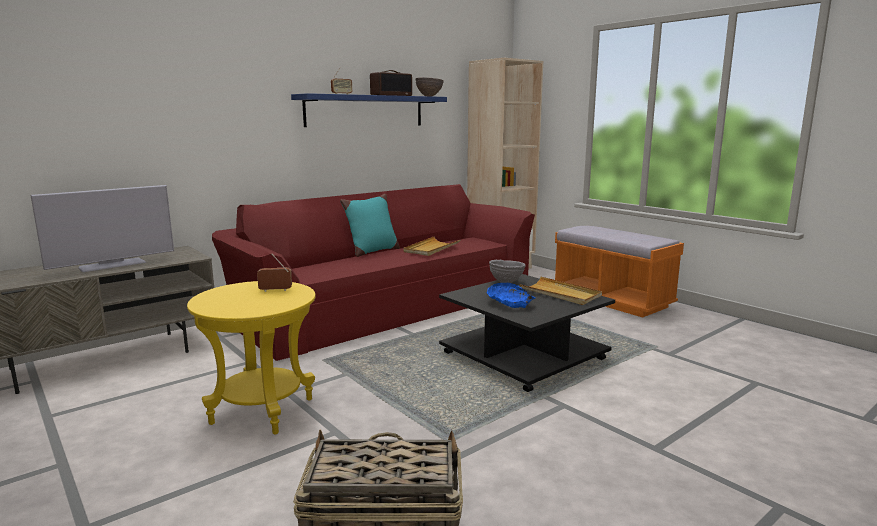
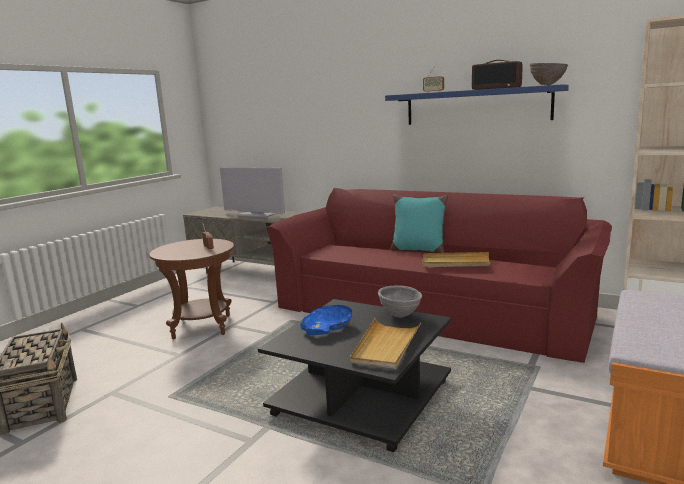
camera: 70 degrees right, 0 degrees up
yellow side table [187,281,316,435] -> brown side table [149,239,234,339]

